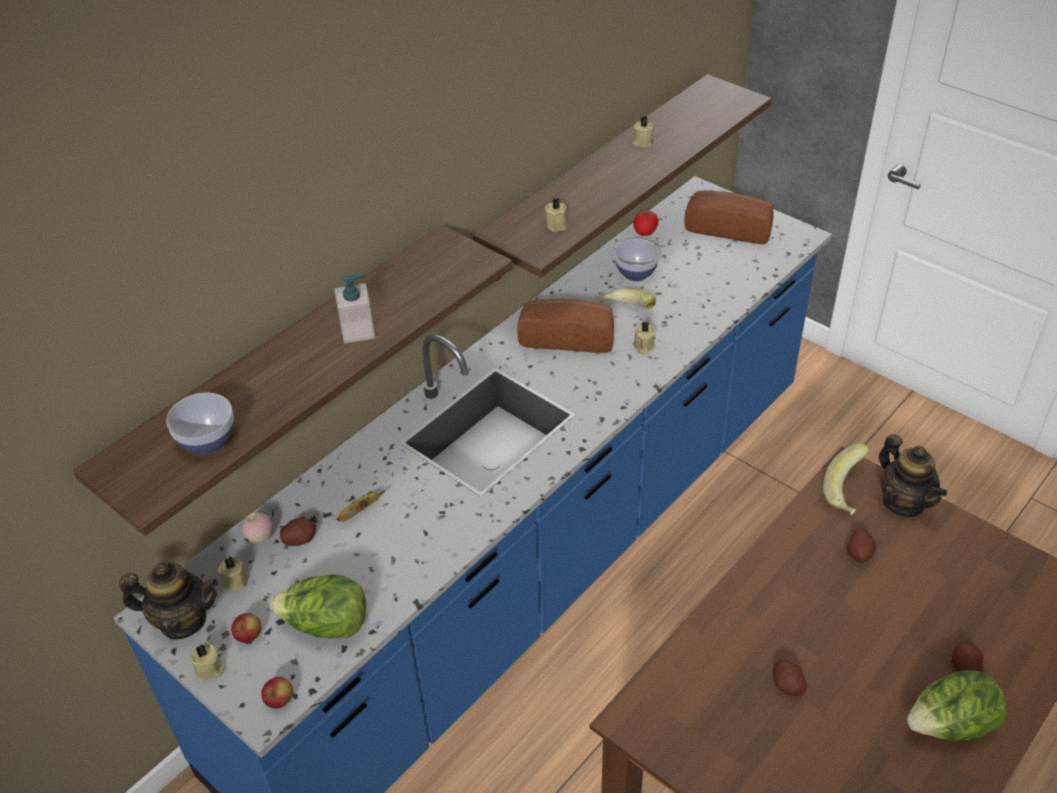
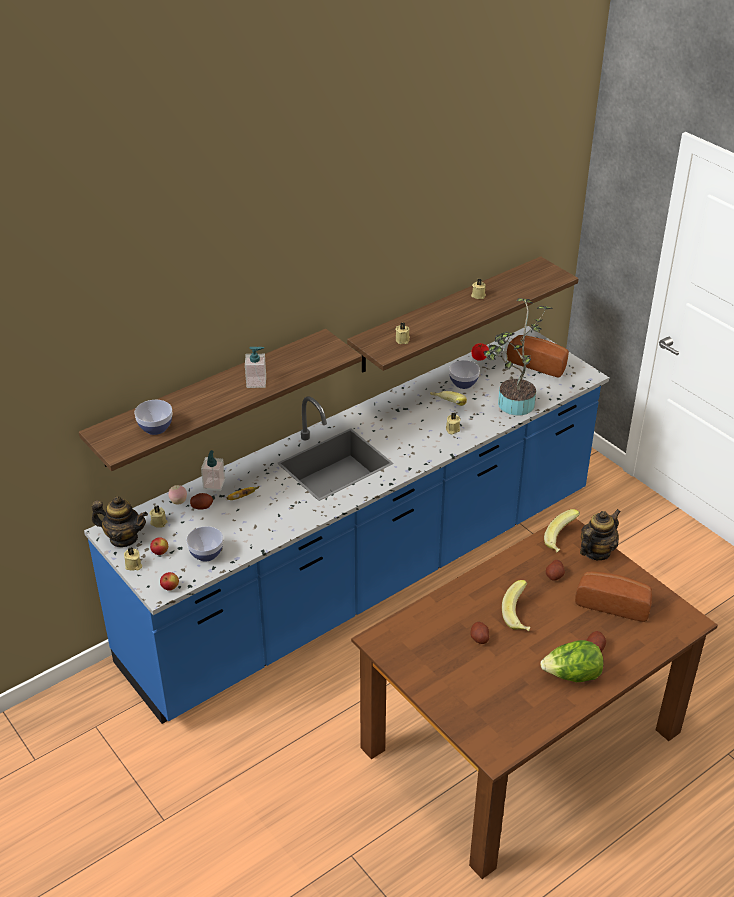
camera: 10 degrees right, 5 degrees down
lettuce [270,574,366,638] -> bowl [186,526,223,562]
bread [517,299,614,353] -> bread moved to [575,572,652,622]
teapot [879,434,947,517] -> teapot turned 120 degrees counterclockwise [580,509,621,560]
none -> soap dispenser [201,450,225,491]
none -> potted plant [483,298,553,416]
none -> banana [502,580,530,632]

